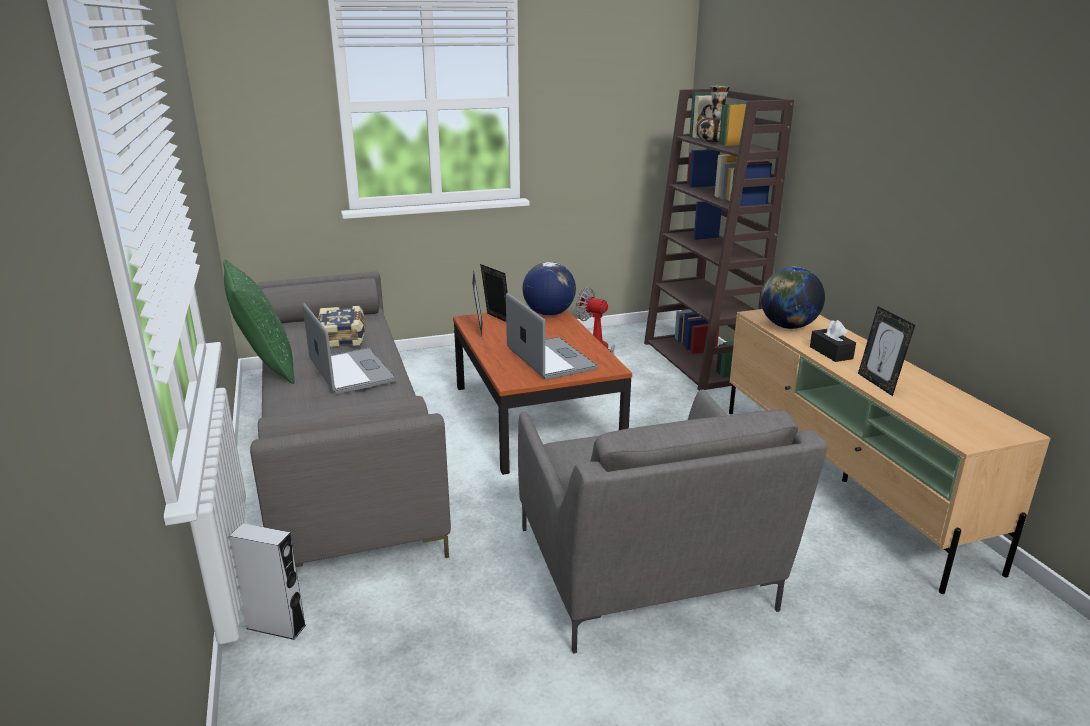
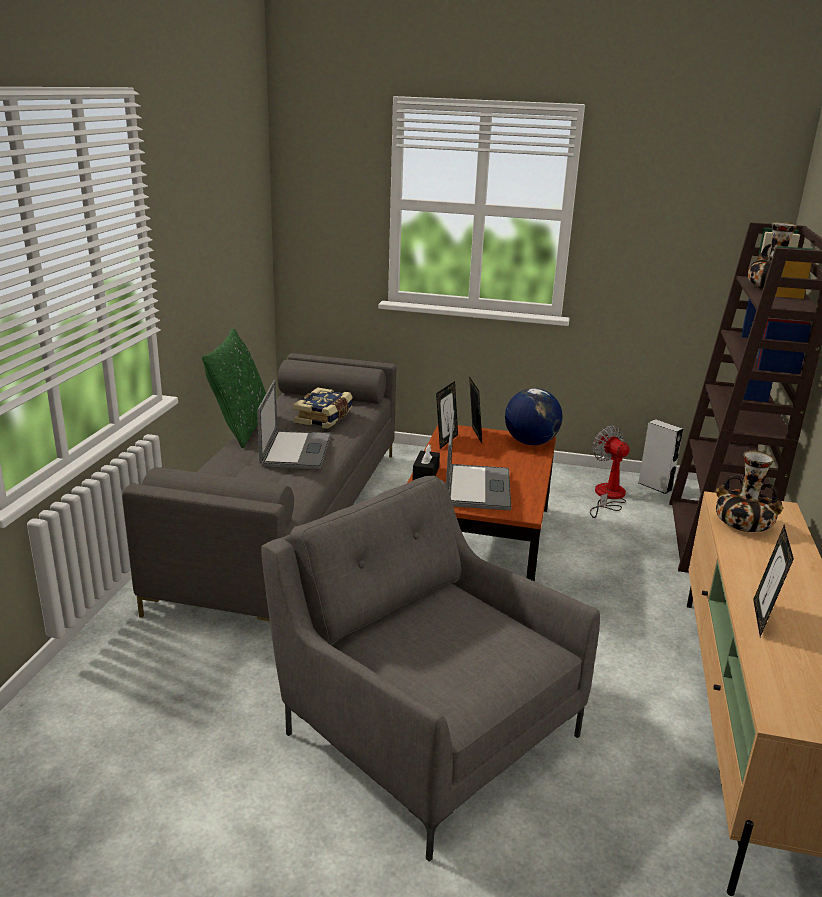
camera: 30 degrees right, 0 degrees up
grey speaker [229,523,306,640] -> grey speaker moved to [638,419,683,494]
grey armchair [518,389,827,654] -> grey armchair turned 120 degrees clockwise [261,476,600,862]
globe [760,267,825,329] -> vase [716,451,783,532]
black tissue box [810,320,856,362] -> black tissue box moved to [412,444,440,480]

